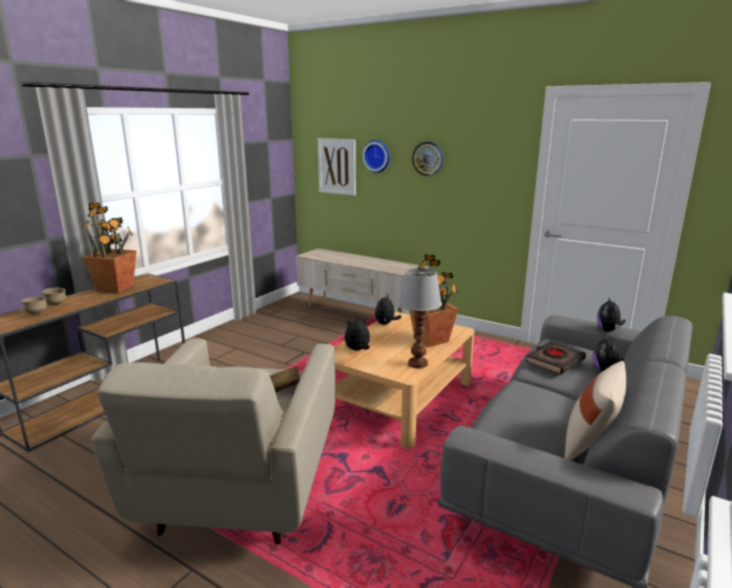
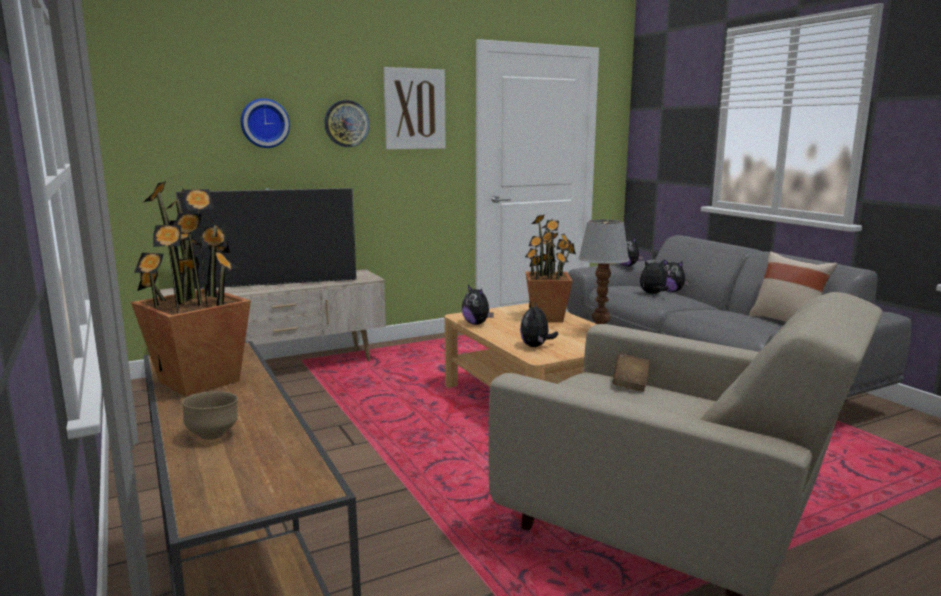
camera: 60 degrees left, 5 degrees down
brown bowl [22,297,47,315] -> none
picture [318,138,356,196] -> picture moved to [383,67,446,149]
black book [526,341,586,374] -> plush toy [640,260,669,294]
none -> television [176,188,357,289]

